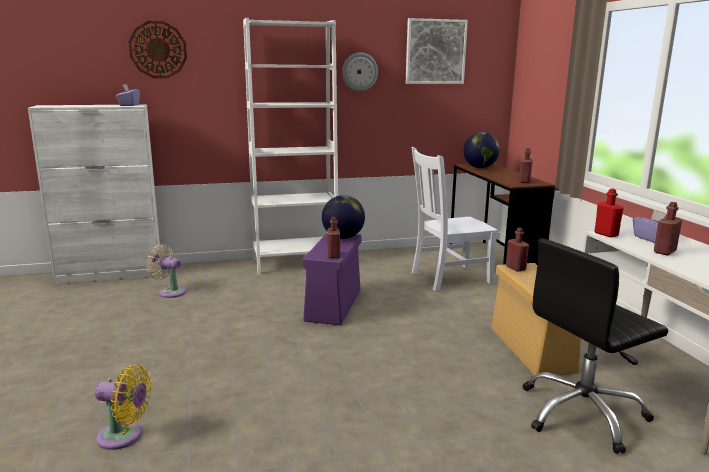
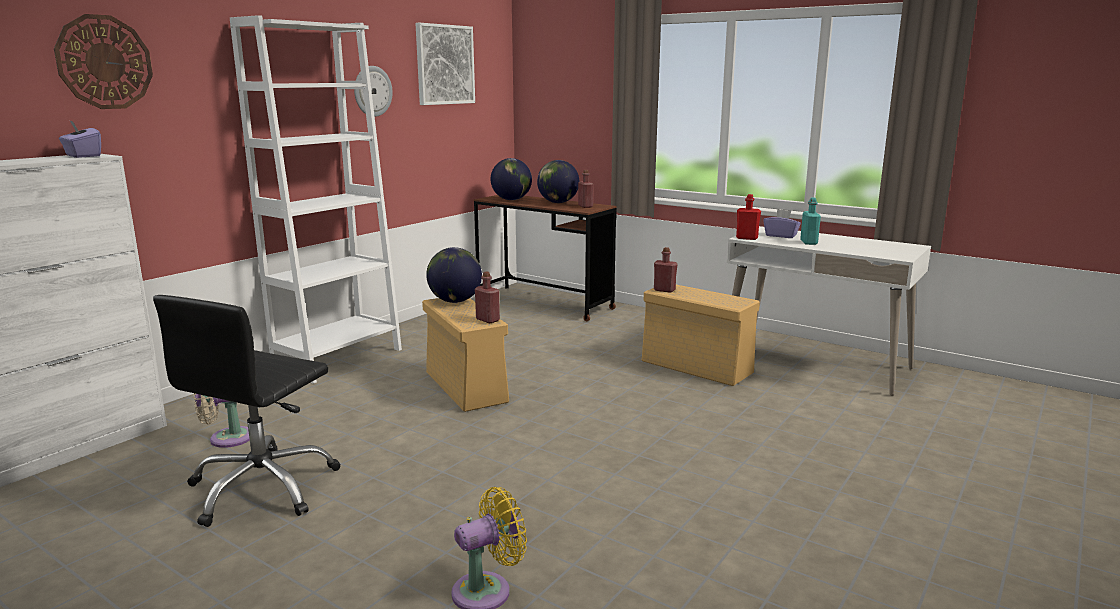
camera: 40 degrees left, 0 degrees up
purple storage box [302,232,362,325] -> beige storage box [422,298,509,412]
white chair [412,147,498,291] -> none
black office chair [522,238,668,454] -> black office chair moved to [153,295,340,527]
red bottle [654,202,682,255] -> turquoise bottle [800,197,821,245]
none -> globe [537,160,579,203]

